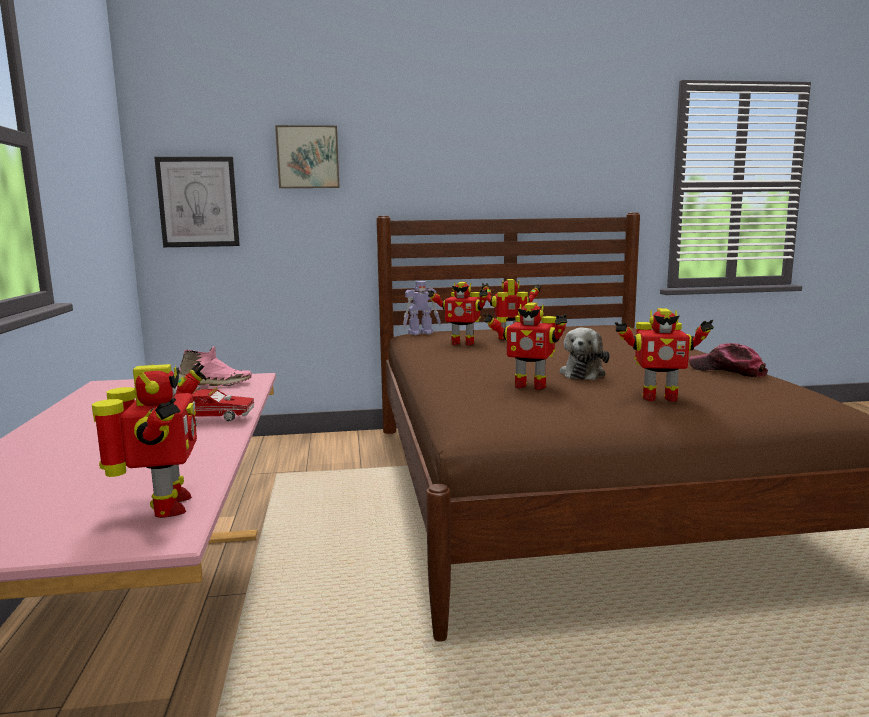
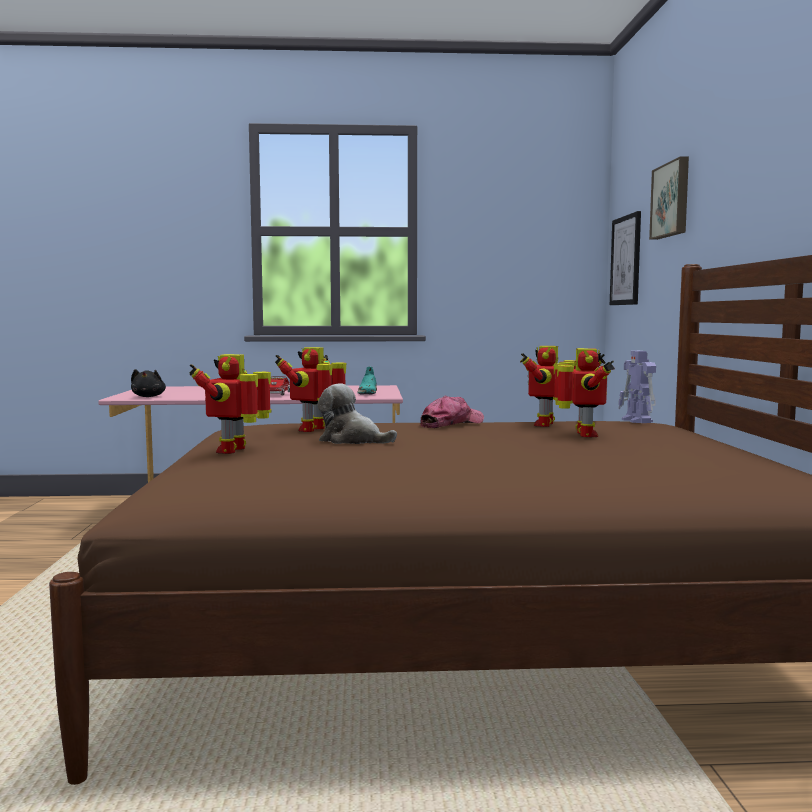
camera: 95 degrees right, 5 degrees down
toy robot [92,362,207,518] -> black plush toy [131,369,166,397]
pink shoe [178,347,252,386] -> turquoise shoe [357,366,377,395]
cap [689,343,768,378] -> cap moved to [419,396,484,428]

